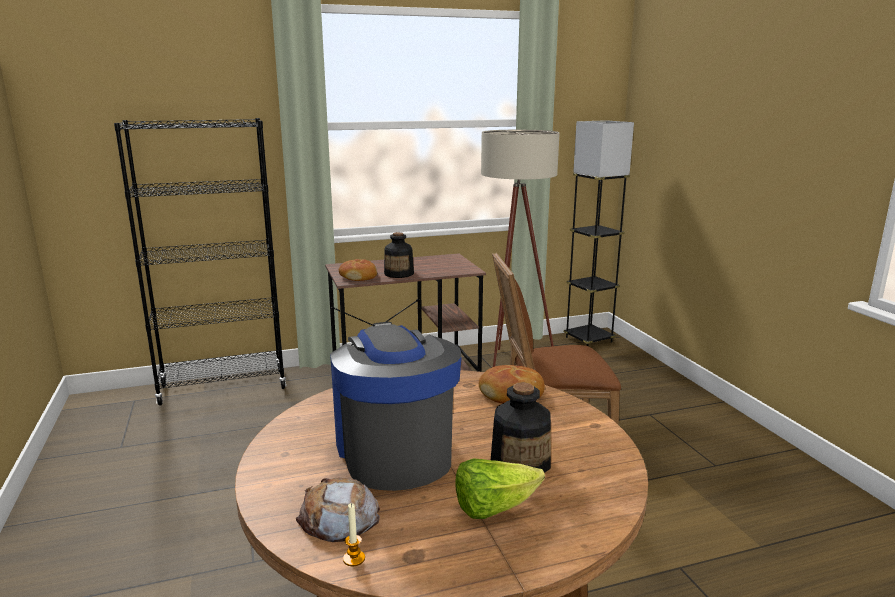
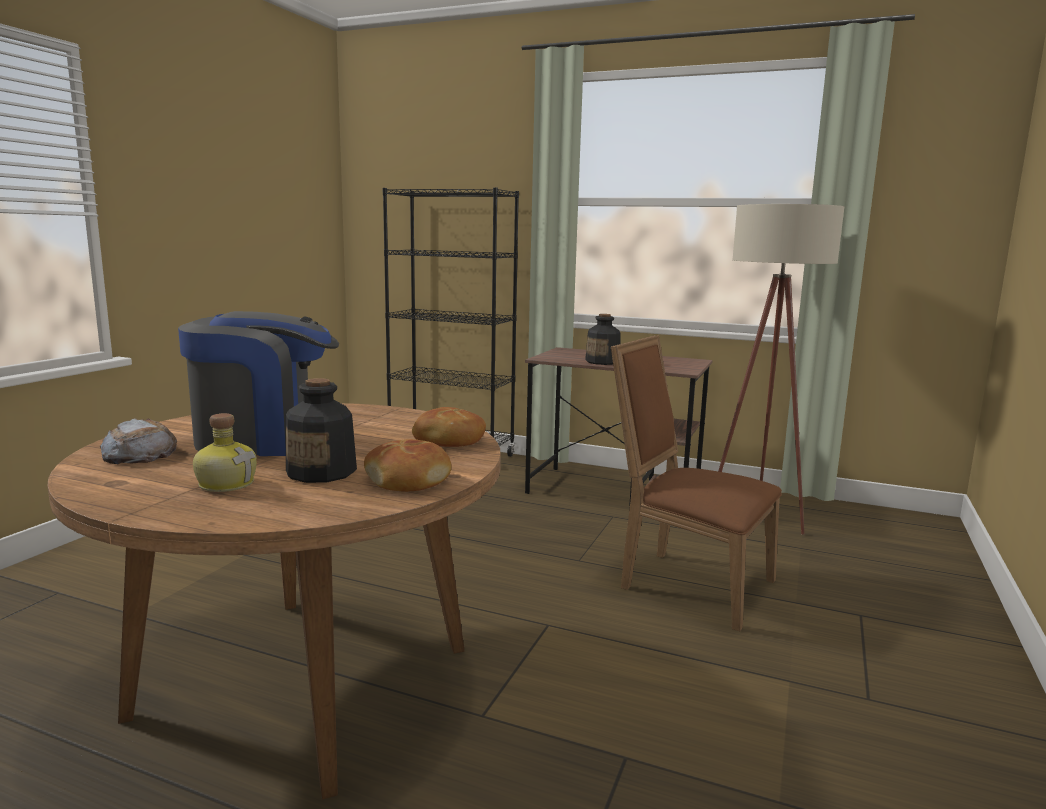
camera: 40 degrees right, 5 degrees down
coffee machine [330,322,462,491] -> coffee machine turned 60 degrees clockwise [178,311,339,456]
bread [339,259,377,281] -> bread moved to [364,439,451,492]
candle [343,503,365,566] -> none
lettuce [455,458,545,519] -> bottle [193,413,257,492]
black floor lamp [564,120,634,346] -> none

